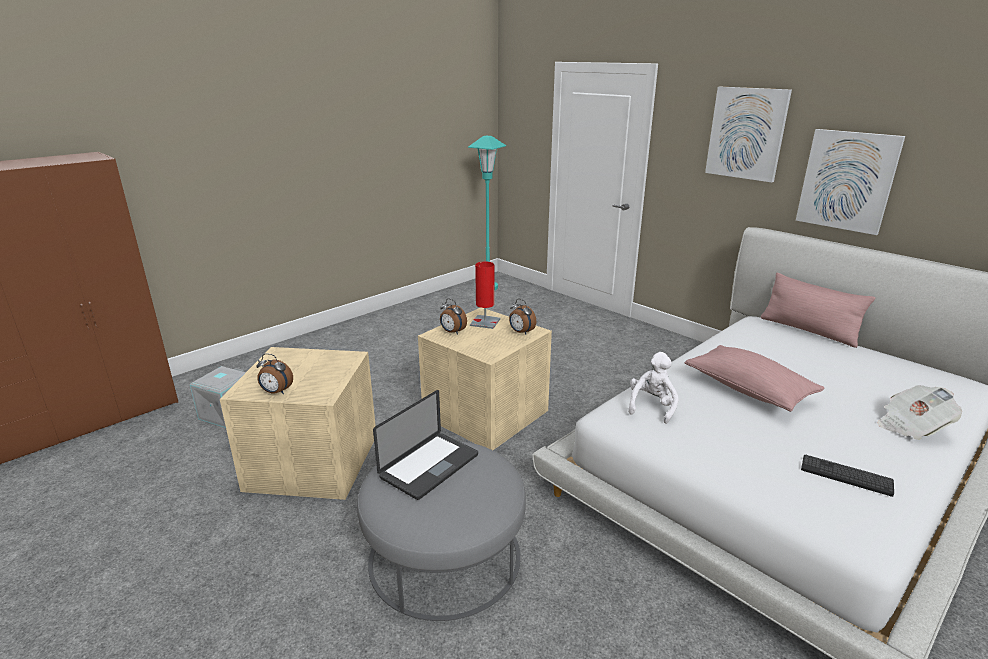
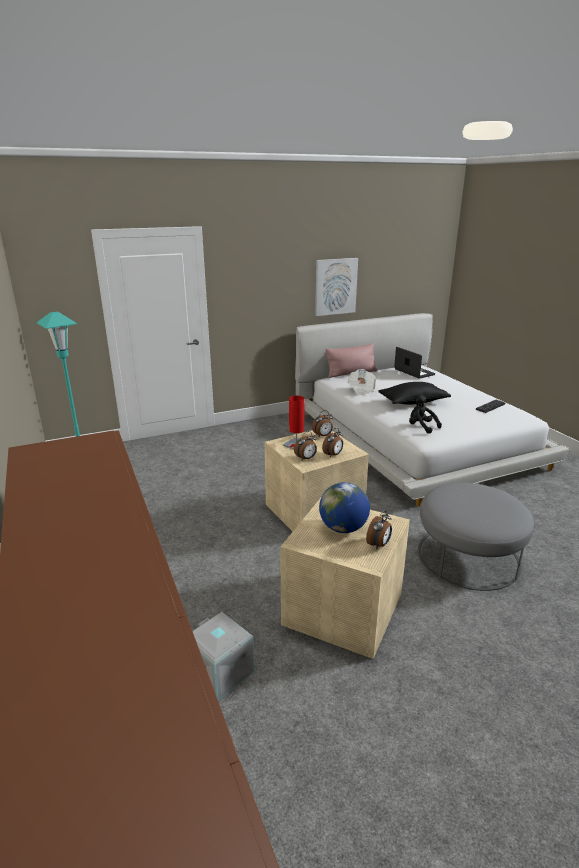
camera: 70 degrees left, 0 degrees up
laptop [373,390,478,500] -> laptop moved to [394,347,435,379]
white plush toy [628,352,679,424] -> black plush toy [409,395,442,434]
pink pillow [685,345,825,412] -> black pillow [378,382,451,405]
picture [705,87,792,182] -> none
newspaper [878,385,962,440] -> newspaper moved to [348,369,376,395]
none -> globe [319,482,370,533]
none -> alarm clock [322,428,343,458]

